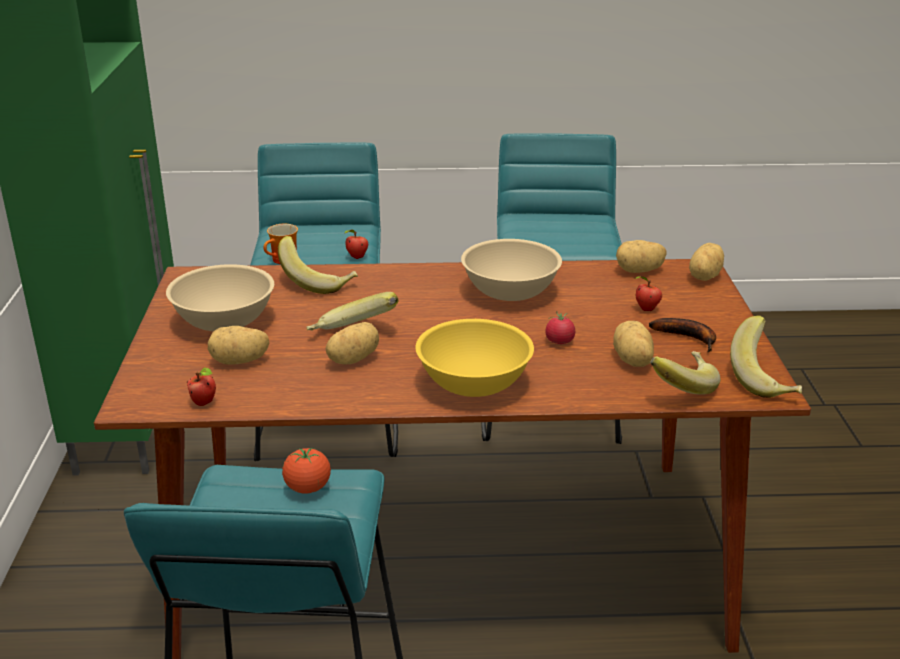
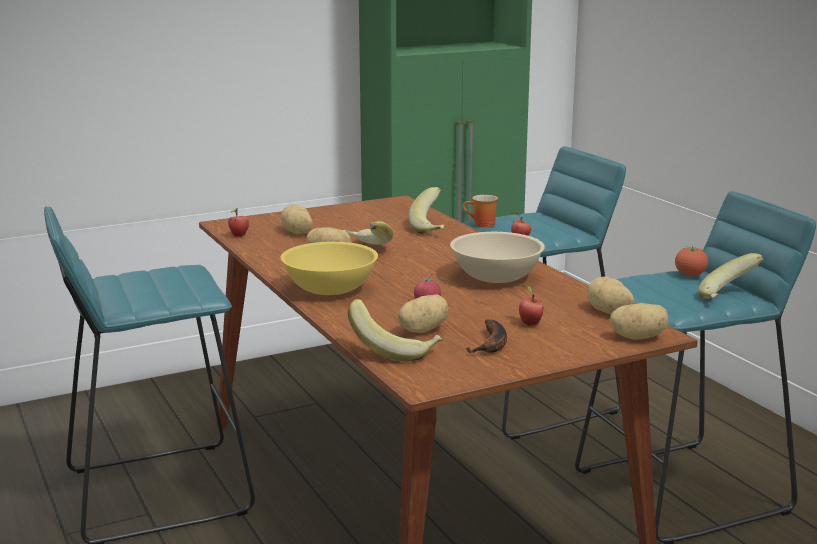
camera: 65 degrees right, 10 degrees down
beige bowl [166,264,274,331] -> none
tomato [282,448,331,494] -> tomato moved to [675,246,708,276]
banana [730,315,802,398] -> banana moved to [698,253,763,299]

